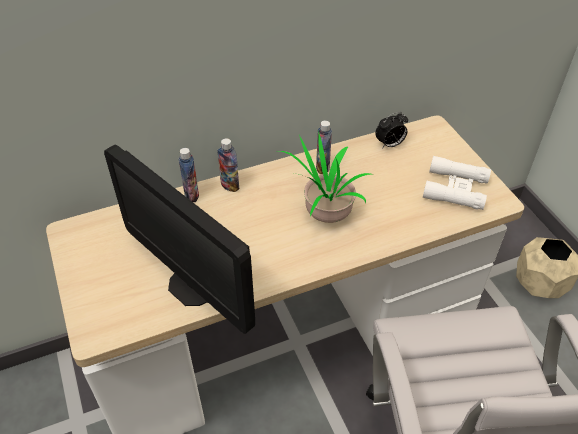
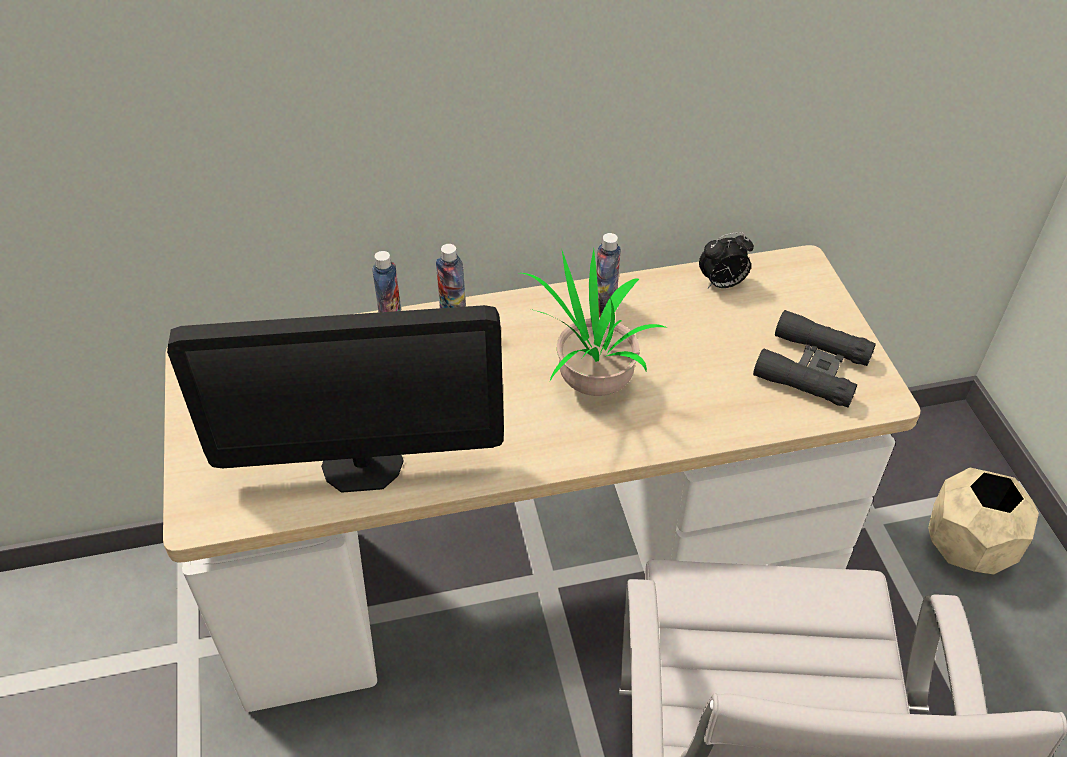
camera: 10 degrees right, 0 degrees up
monitor [104,145,255,334] -> monitor turned 60 degrees counterclockwise [167,305,504,493]
white binoculars [423,156,491,210] -> black binoculars [753,310,876,407]

